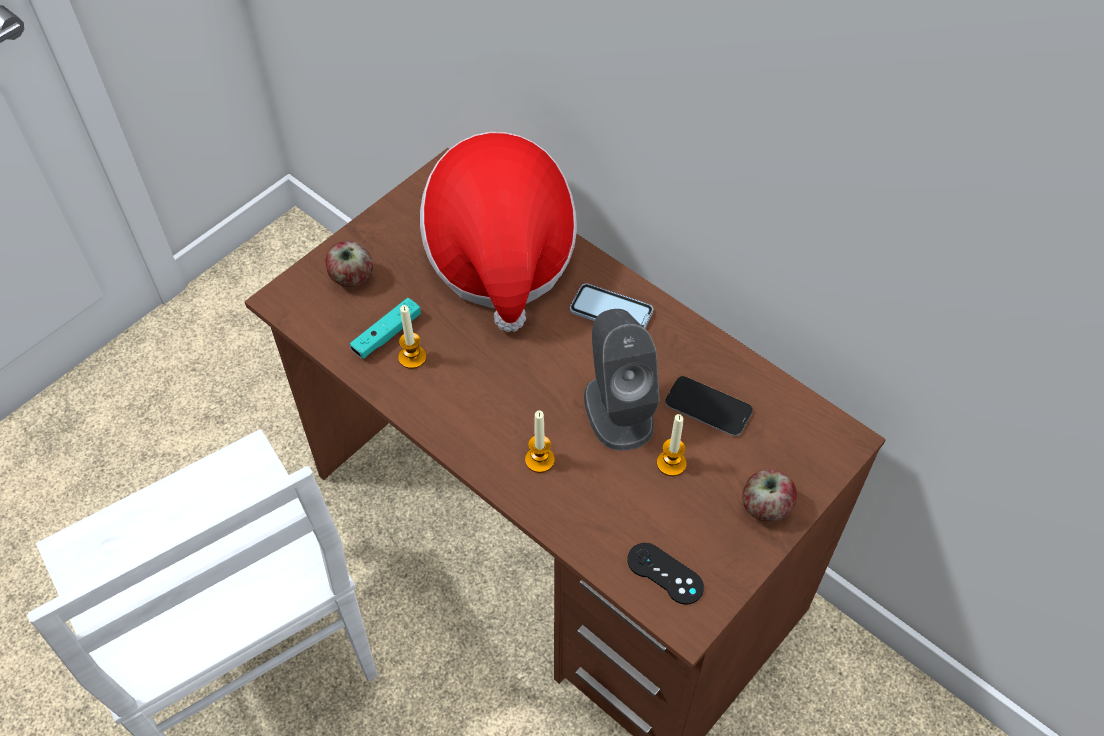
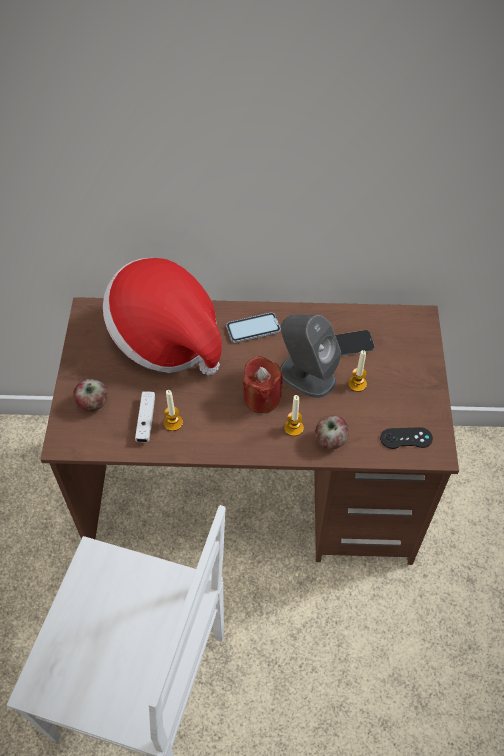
camera: 40 degrees left, 0 degrees up
turquoise game controller [350,298,421,359] -> white game controller [135,391,155,442]
apple [742,469,797,522] -> apple moved to [315,415,349,450]
none -> red candle [243,356,283,413]

